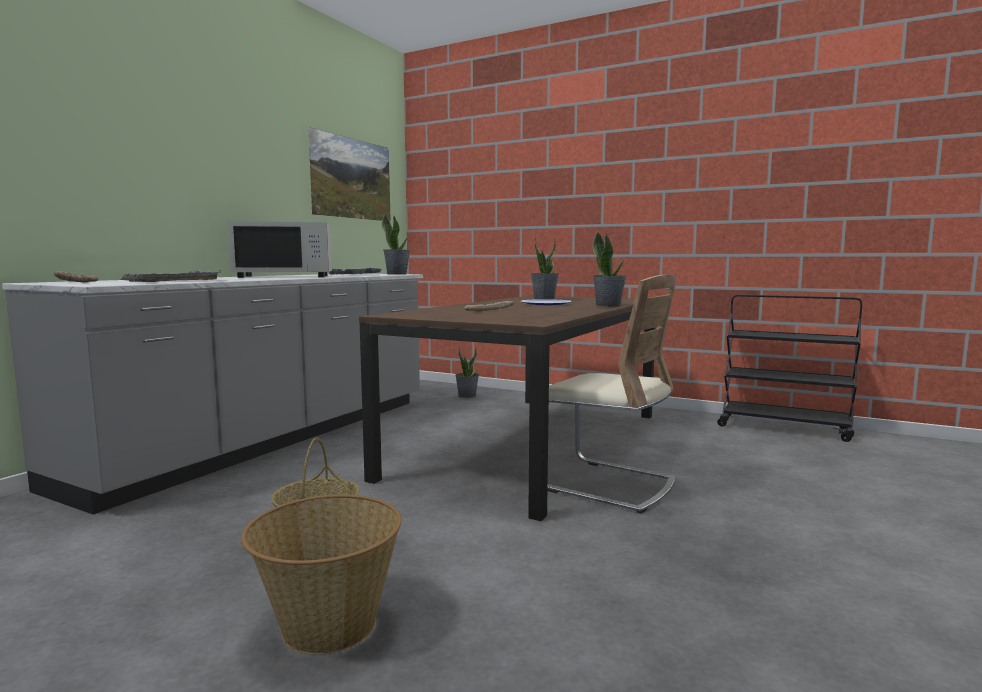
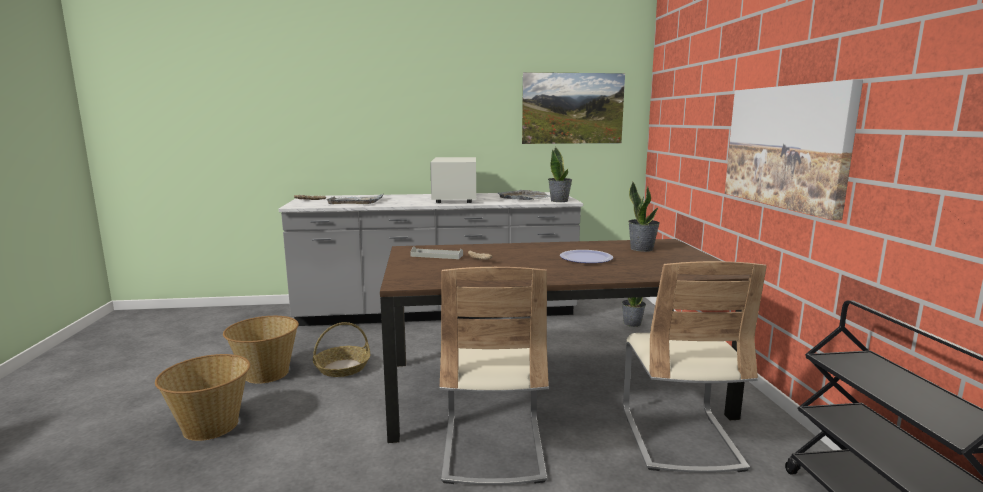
camera: 55 degrees right, 5 degrees up
white microwave [227,221,332,278] -> white microwave turned 45 degrees clockwise [430,157,476,203]
potted plant [593,232,626,307] -> none
none -> basket [223,316,299,384]
none -> grey tray [410,246,463,259]
none -> beige chair [623,261,767,473]
none -> picture [725,79,863,220]

